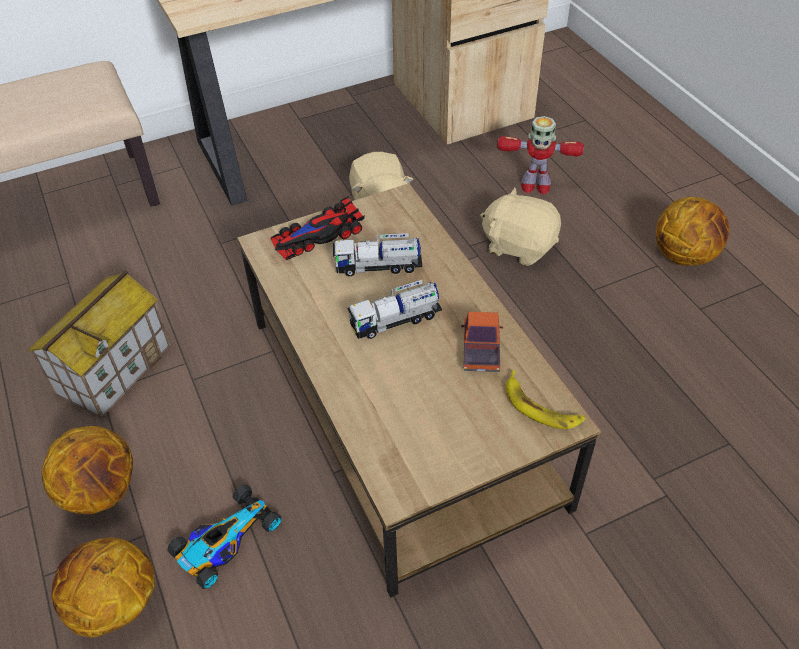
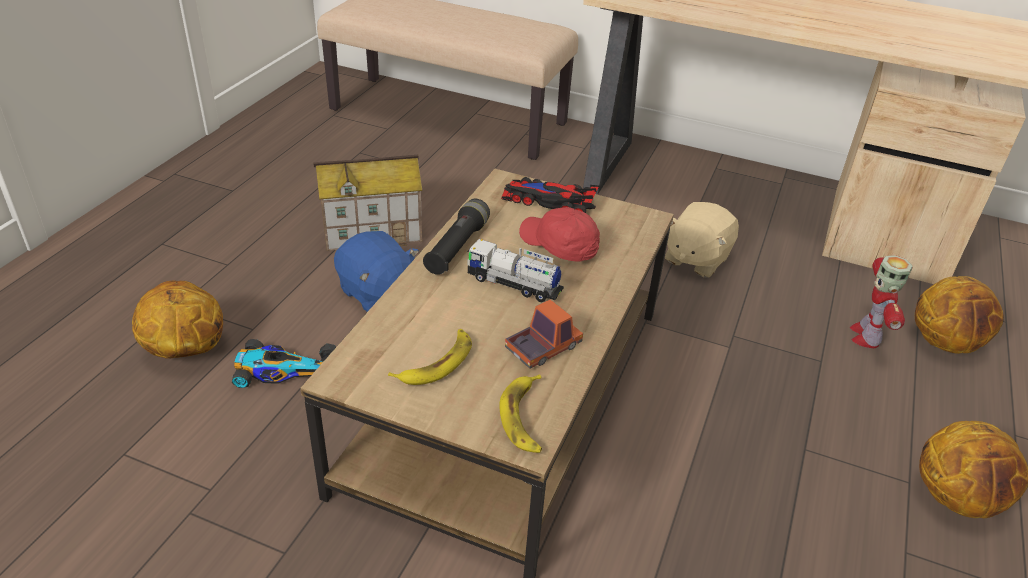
camera: 45 degrees right, 10 degrees down
basketball [42,426,133,514] -> basketball moved to [915,276,1004,354]
toy truck [333,233,422,276] -> red cap [519,207,600,262]
beige plush toy [480,187,561,266] -> none
toy robot [497,116,584,195] -> toy robot turned 45 degrees clockwise [850,255,913,348]
none -> blue plush toy [334,231,419,312]
none -> banana [388,329,472,385]
none -> black flashlight [423,199,490,275]

